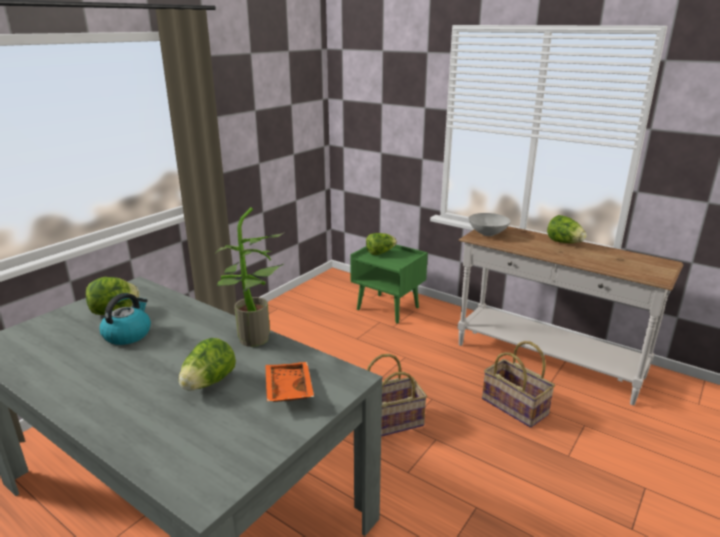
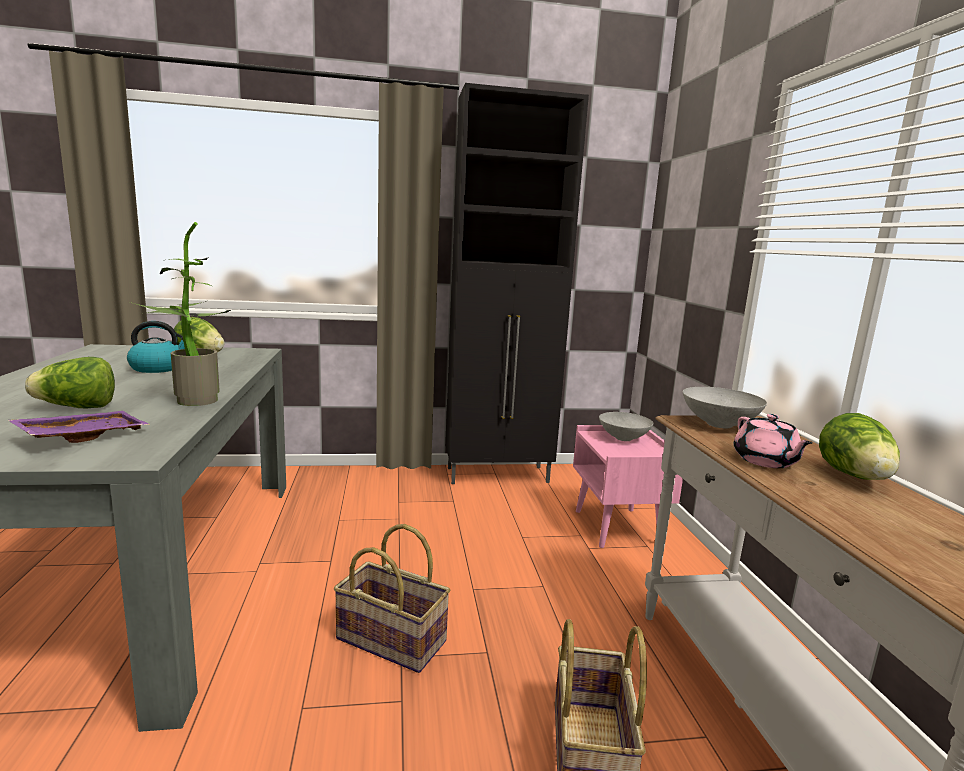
camera: 45 degrees right, 10 degrees down
orange tray [265,362,314,402] -> purple tray [8,411,149,443]
green nightstand [350,244,428,324] -> pink nightstand [573,425,683,548]
lettuce [366,233,397,255] -> grey bowl [599,412,653,441]
none -> black cabinet [445,83,589,484]
none -> pink teapot [734,414,813,468]

